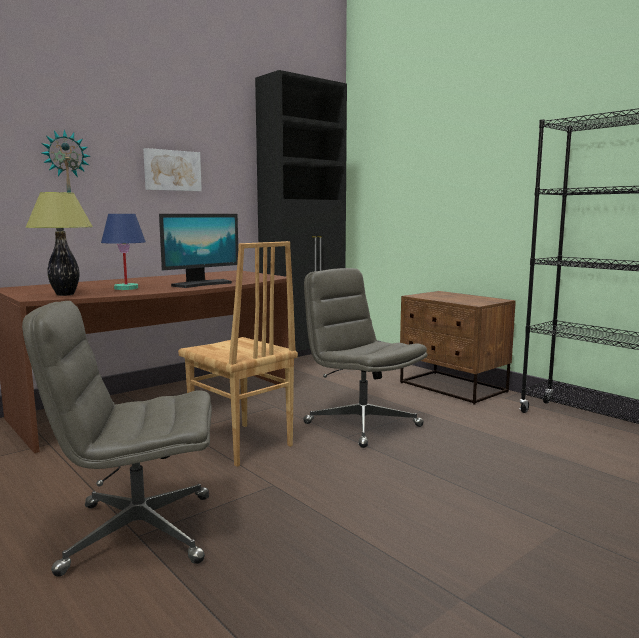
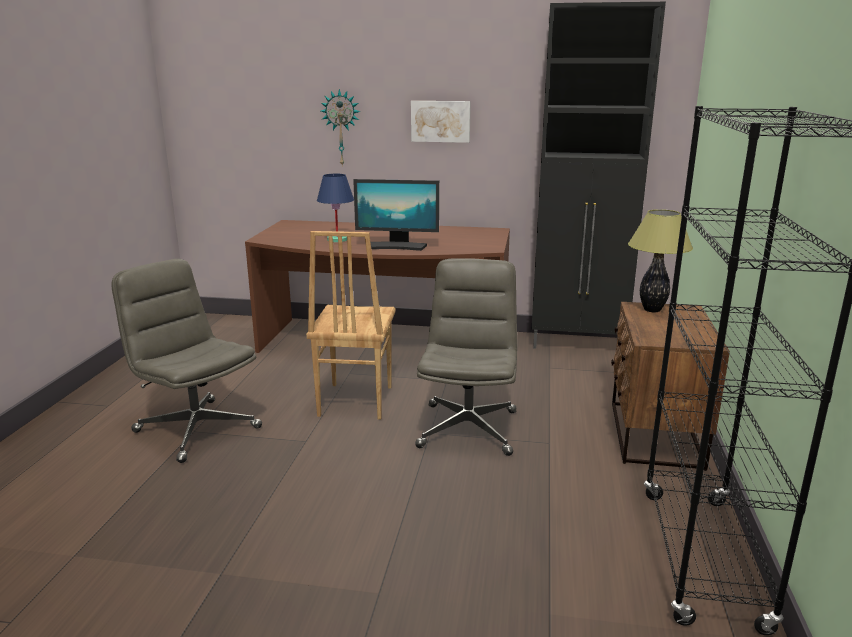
camera: 50 degrees right, 10 degrees up
table lamp [25,192,93,296] -> table lamp moved to [628,209,693,312]

